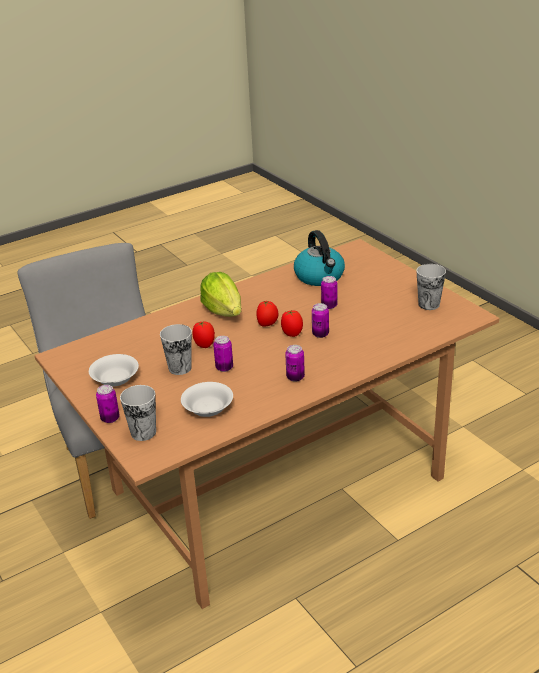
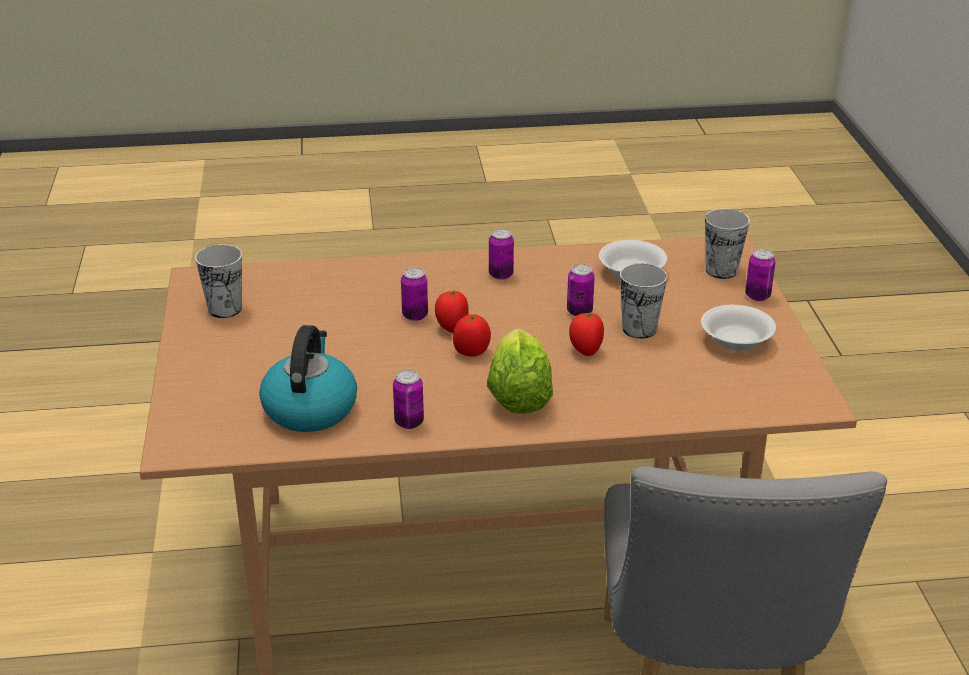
camera: 155 degrees left, 0 degrees up
can [321,276,338,309] -> can moved to [393,370,424,429]

